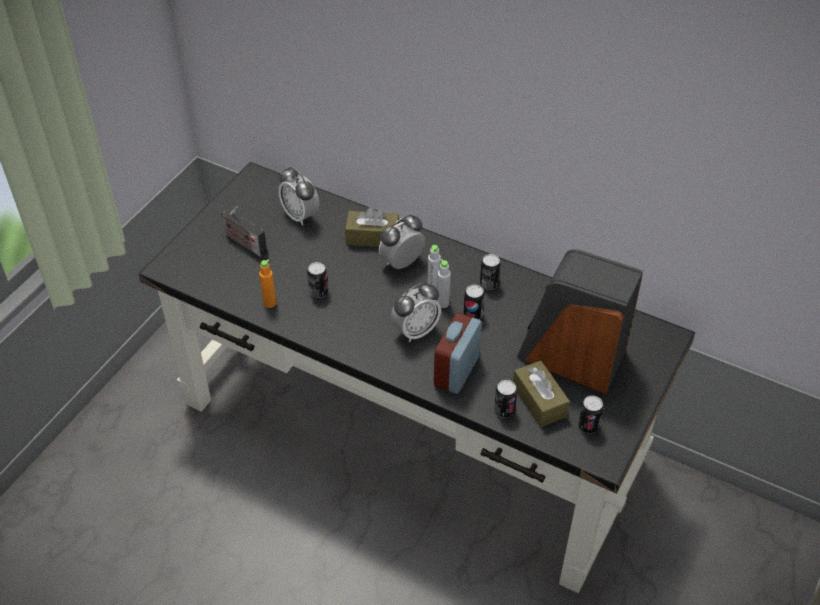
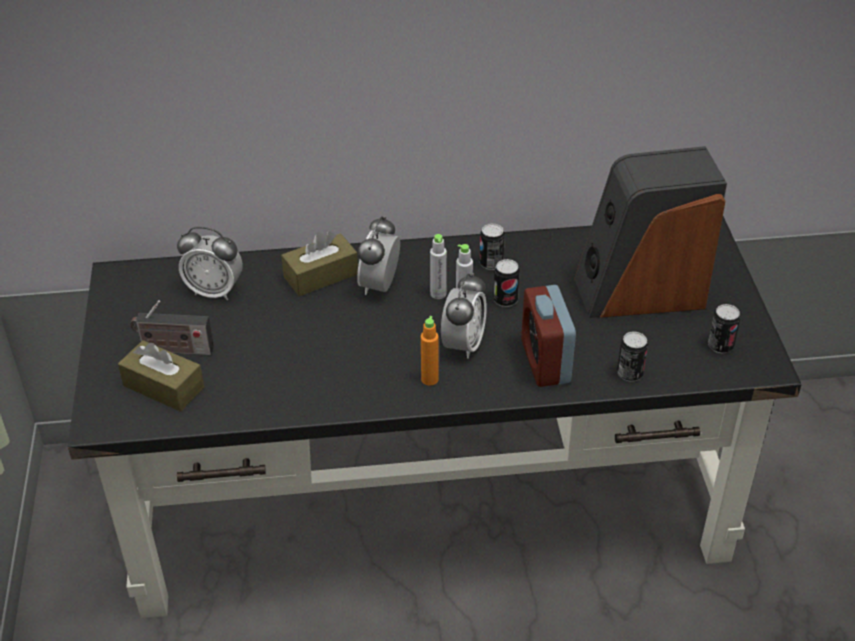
camera: 35 degrees left, 5 degrees down
orange bottle [259,259,276,308] -> orange bottle moved to [421,316,439,385]
can [307,262,328,298] -> none
brown tissue box [513,360,570,427] -> brown tissue box moved to [118,340,204,412]

